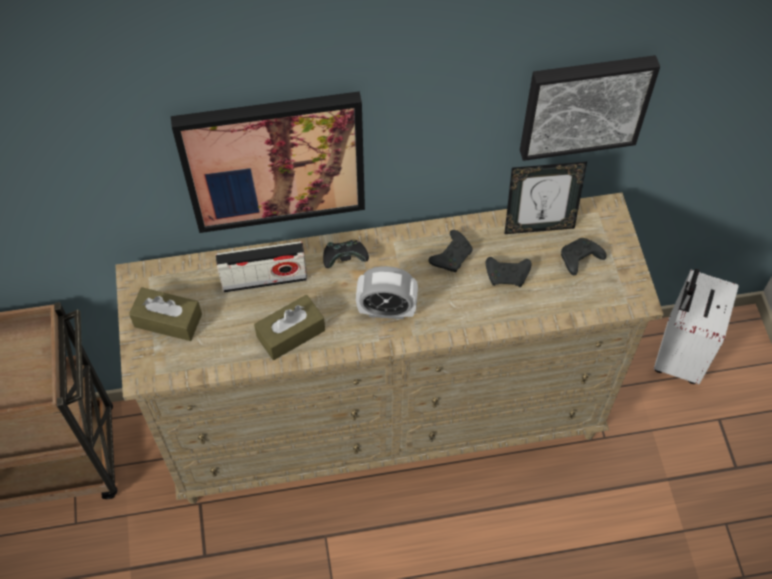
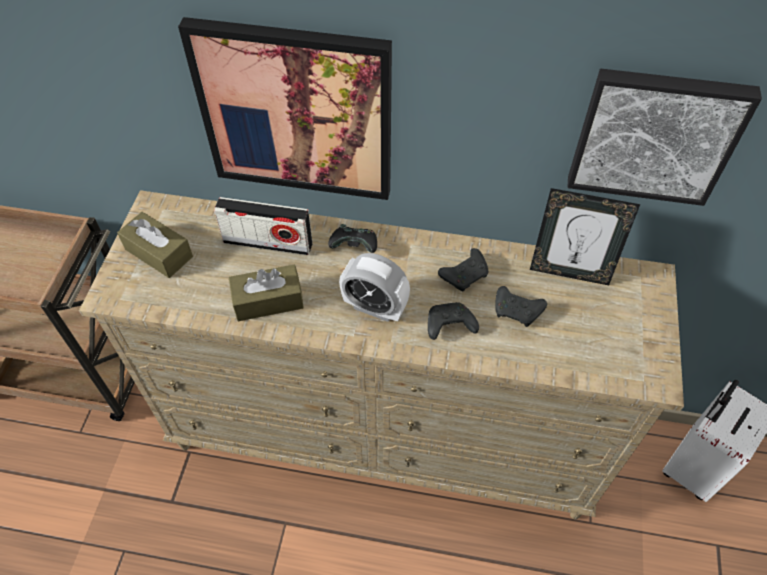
camera: 20 degrees right, 5 degrees down
black game controller [561,238,607,275] -> black game controller moved to [428,302,479,340]

